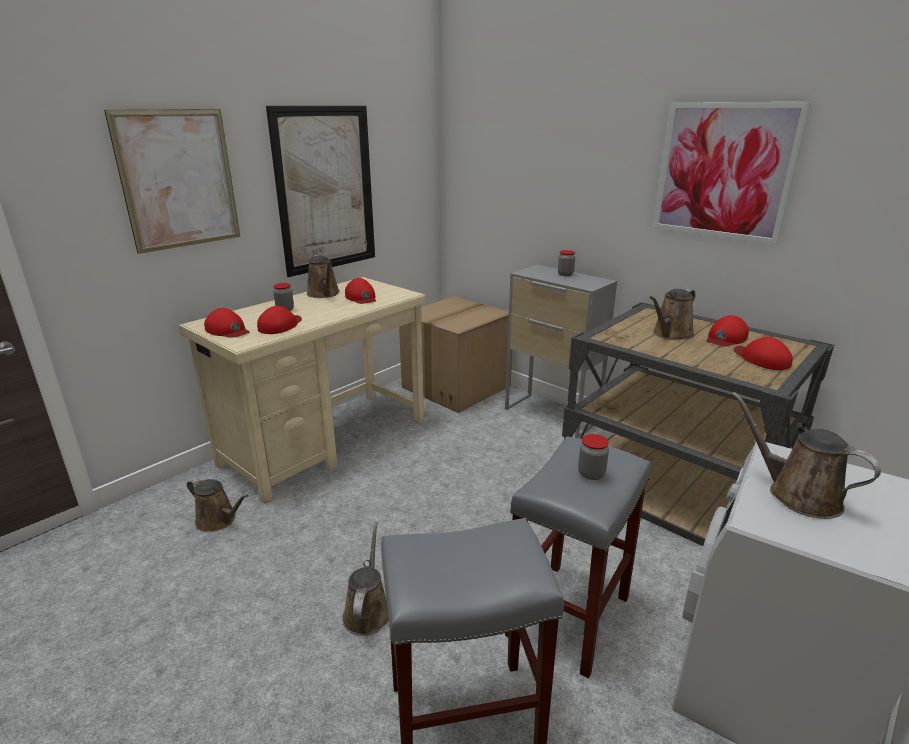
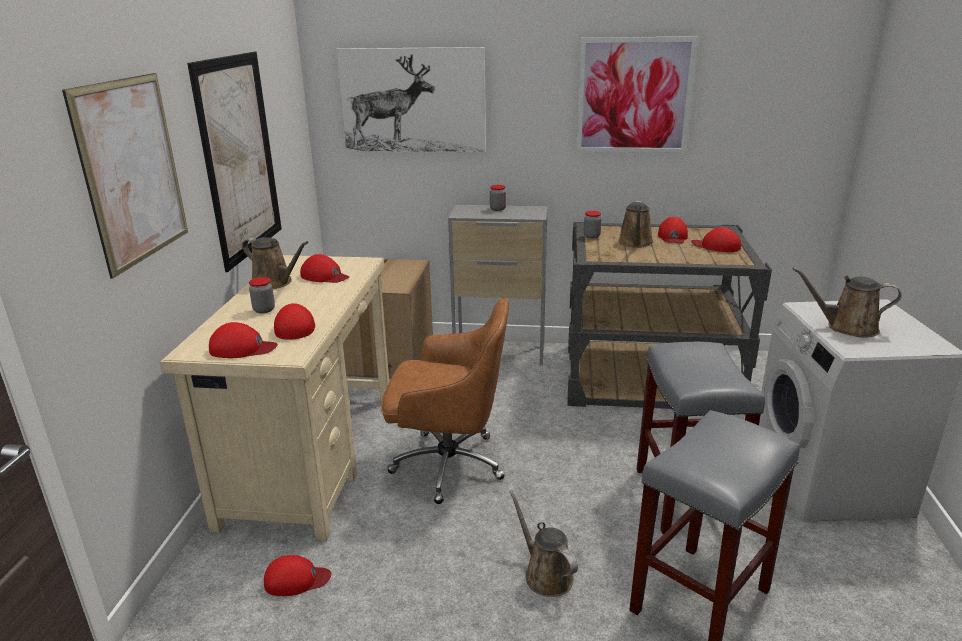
camera: 35 degrees left, 0 degrees up
brown watering can [187,478,249,532] -> red cap [264,555,331,596]
jar [578,434,609,480] -> jar moved to [584,211,602,238]
none -> picture [336,47,486,152]
none -> brown office chair [381,298,509,504]

